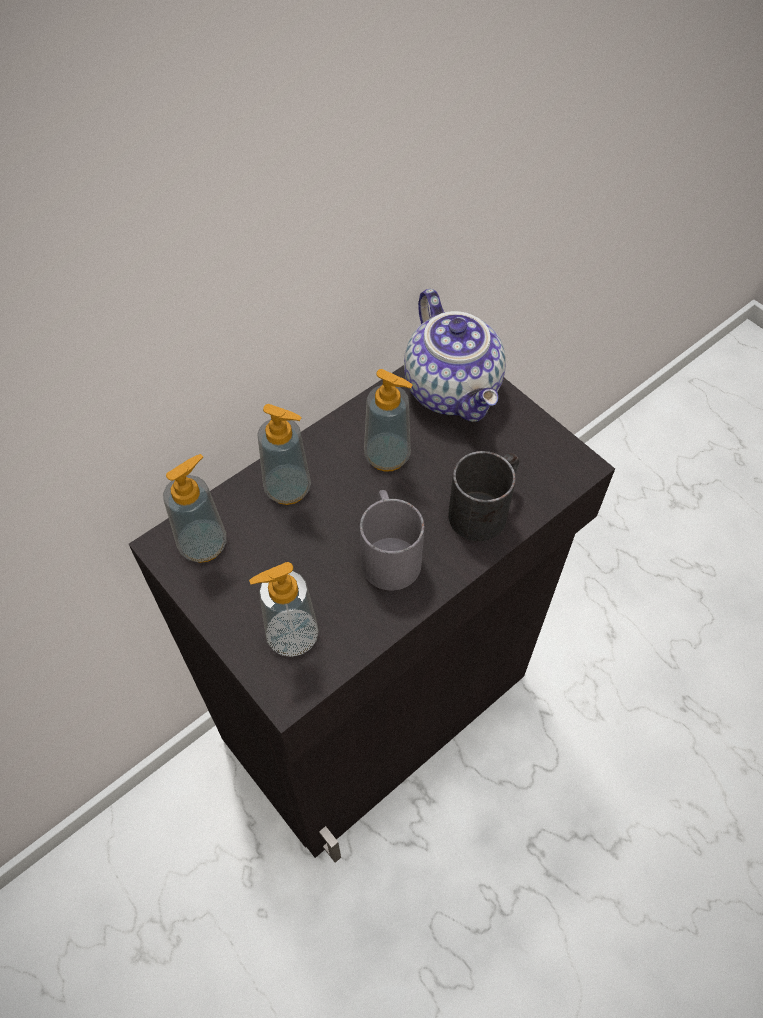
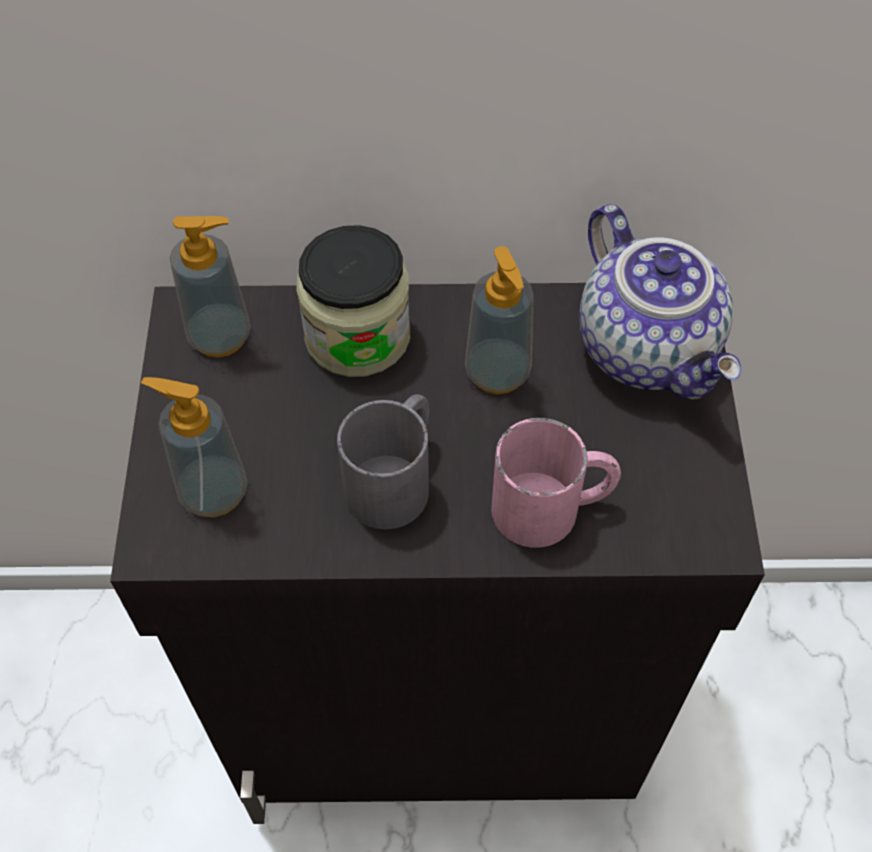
camera: 40 degrees right, 0 degrees up
soap dispenser [257,404,311,505] -> jar [296,225,410,377]
teapot [404,289,506,422] -> teapot turned 45 degrees counterclockwise [579,204,741,399]
black mug [448,451,519,541] -> pink mug [491,418,621,548]

